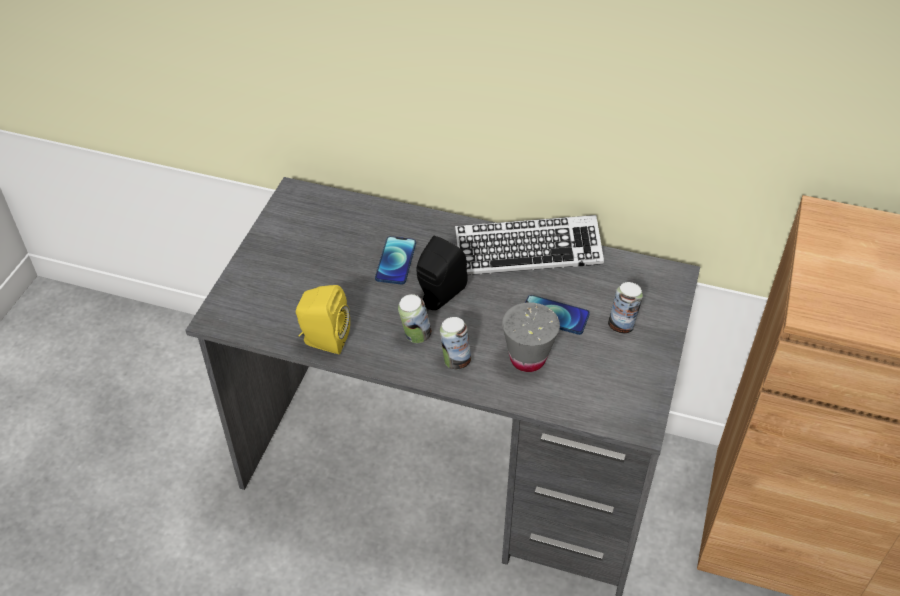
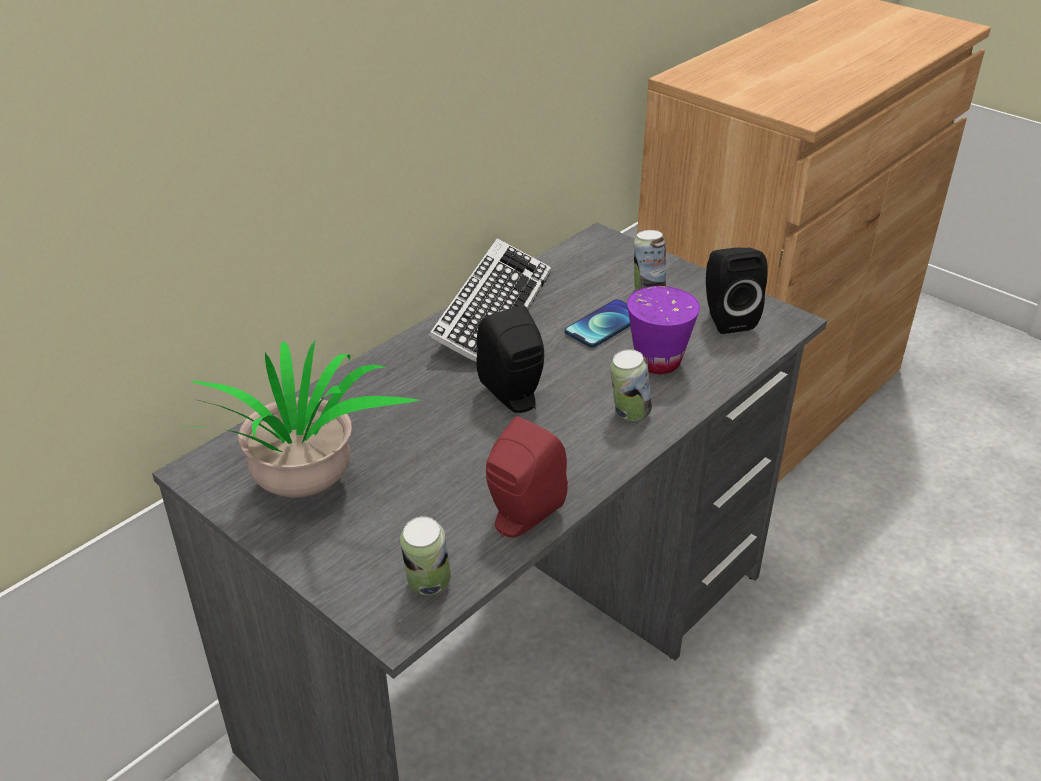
camera: 65 degrees left, 10 degrees down
yellow speaker [296,285,350,354] -> red speaker [486,416,568,538]
phone [375,236,416,285] -> none
can [398,294,432,343] -> can moved to [400,516,451,595]
grey cup [502,302,560,372] -> purple cup [627,286,700,374]
none -> potted plant [180,341,419,498]
none -> black speaker [706,248,768,334]

